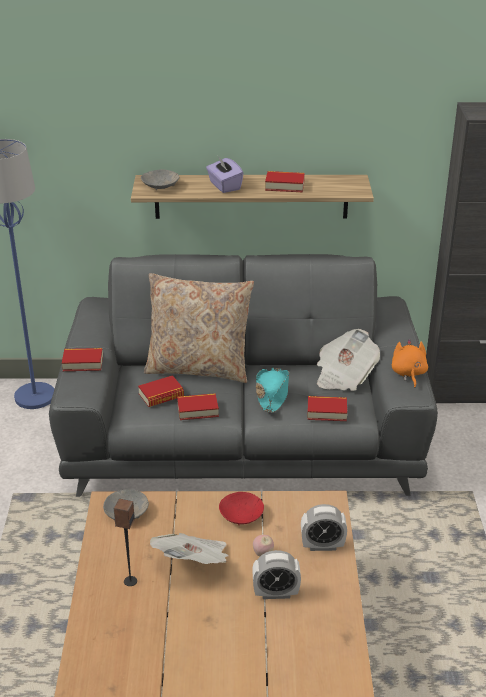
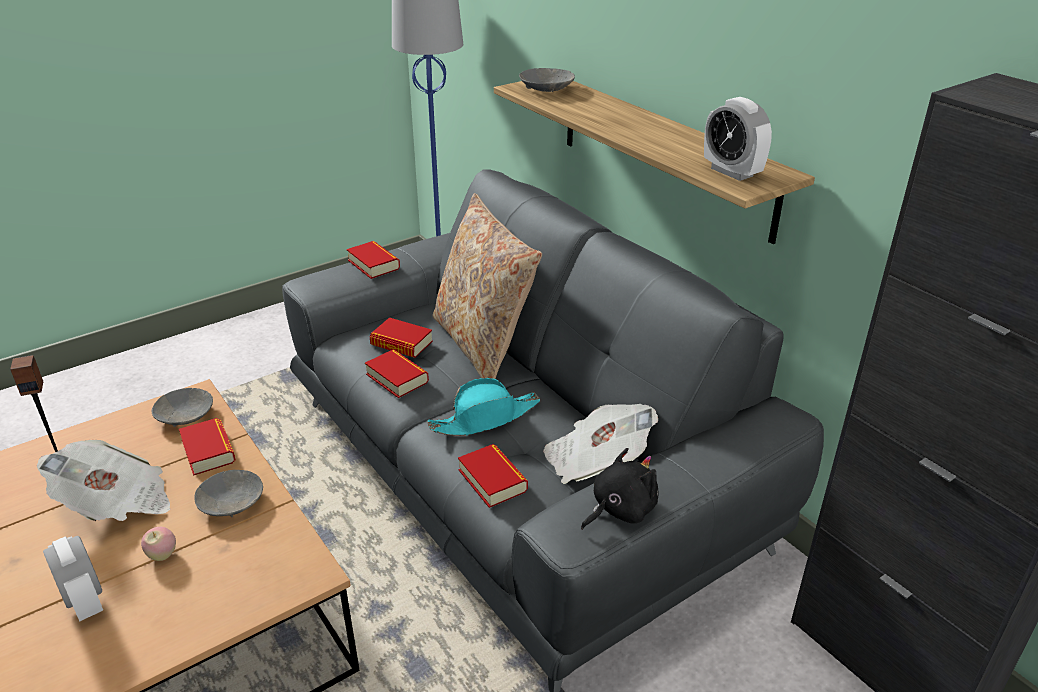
camera: 55 degrees right, 0 degrees up
purple tissue box [206,156,244,193] -> none
red bowl [219,492,264,525] -> grey bowl [194,470,263,517]
book [265,171,305,192] -> book moved to [179,418,236,476]
alarm clock [301,504,347,551] -> alarm clock moved to [704,97,772,181]
orange plush toy [392,339,428,388] -> black plush toy [581,448,658,530]

